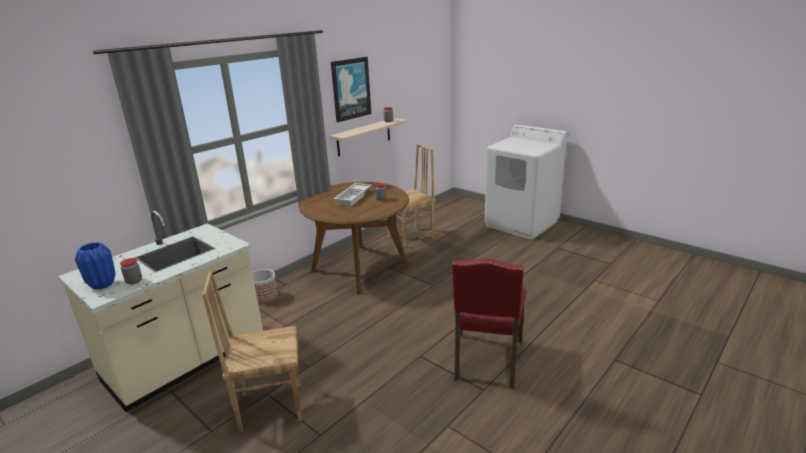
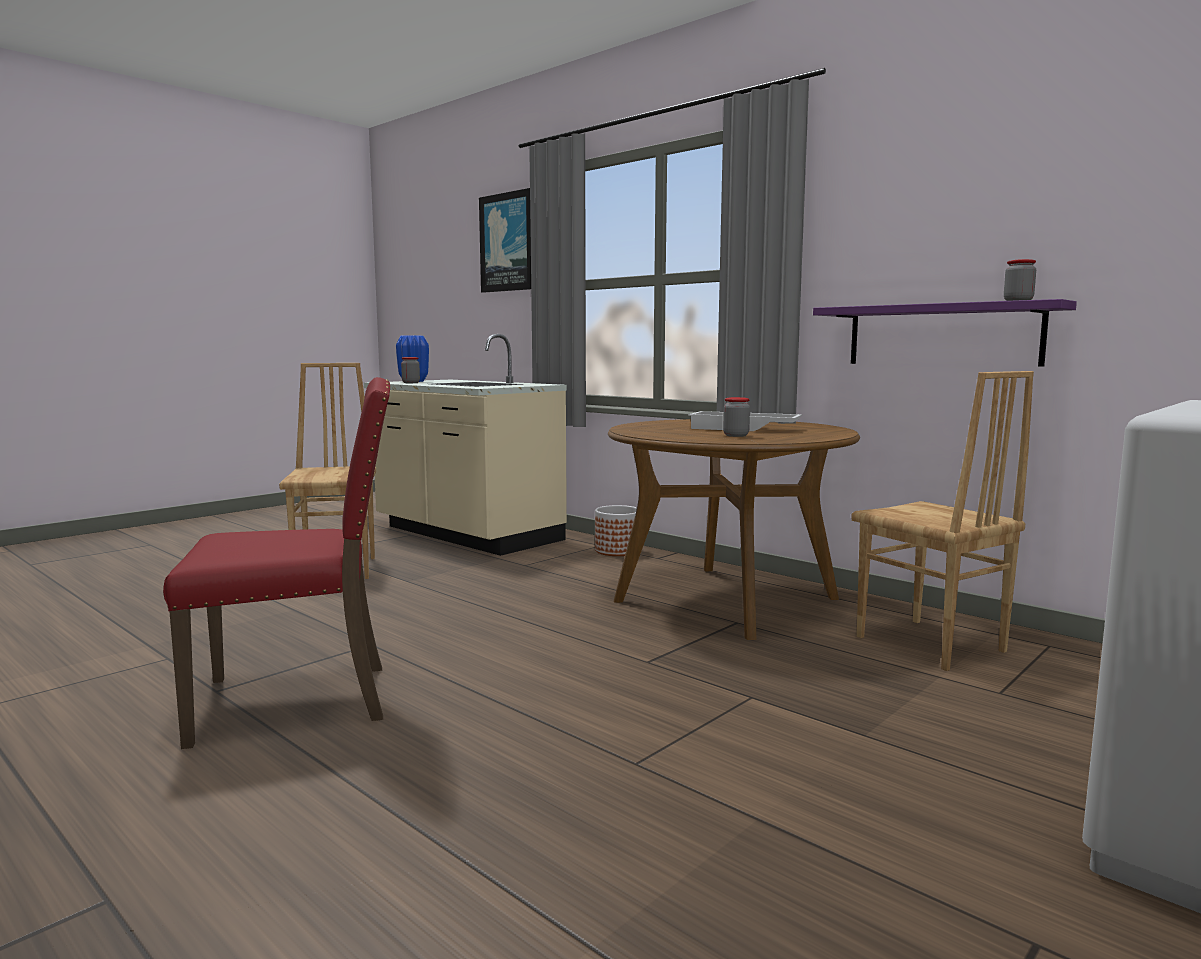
camera: 90 degrees right, 15 degrees down
beige shelf [329,118,407,157] -> purple shelf [813,299,1077,367]
picture [331,57,371,123] -> picture moved to [479,188,531,293]
red chair [452,258,526,389] -> red chair turned 150 degrees clockwise [163,377,390,749]

